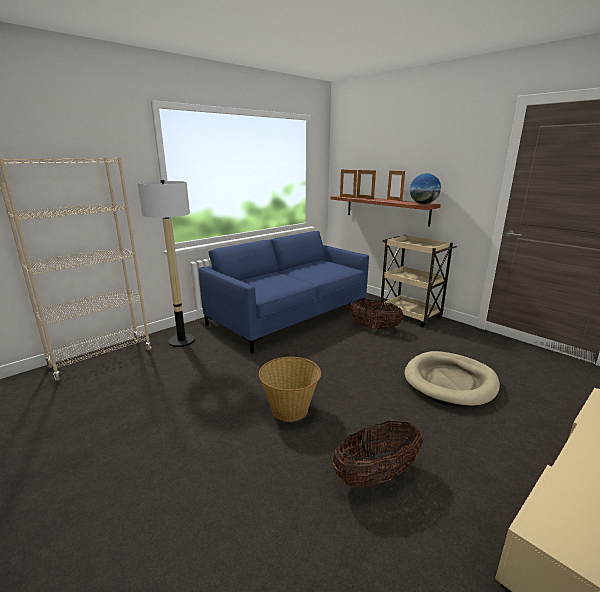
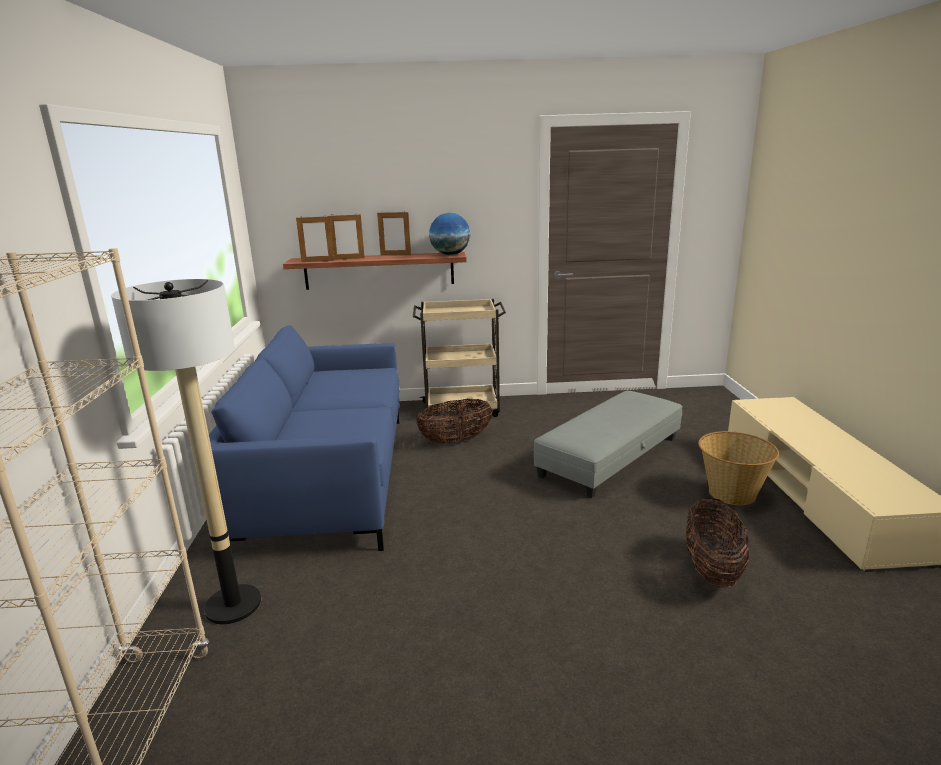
camera: 50 degrees left, 0 degrees up
basket [259,357,321,422] -> basket moved to [698,431,779,505]
beige dog bed [404,351,500,407] -> grey ottoman [534,391,683,498]

